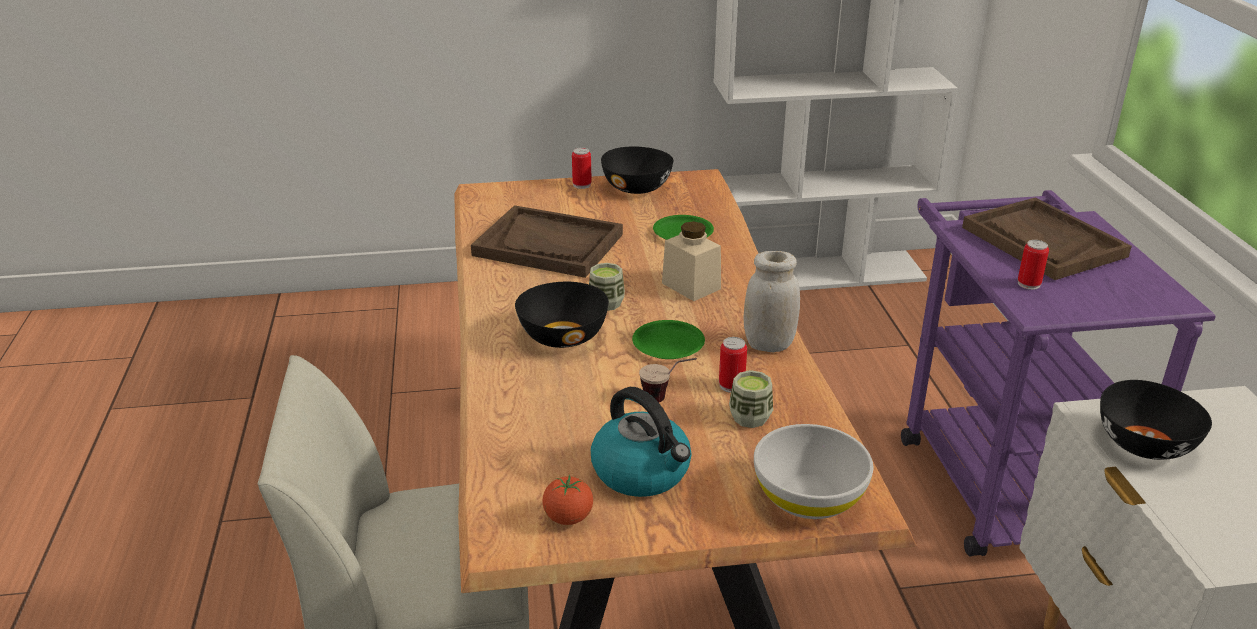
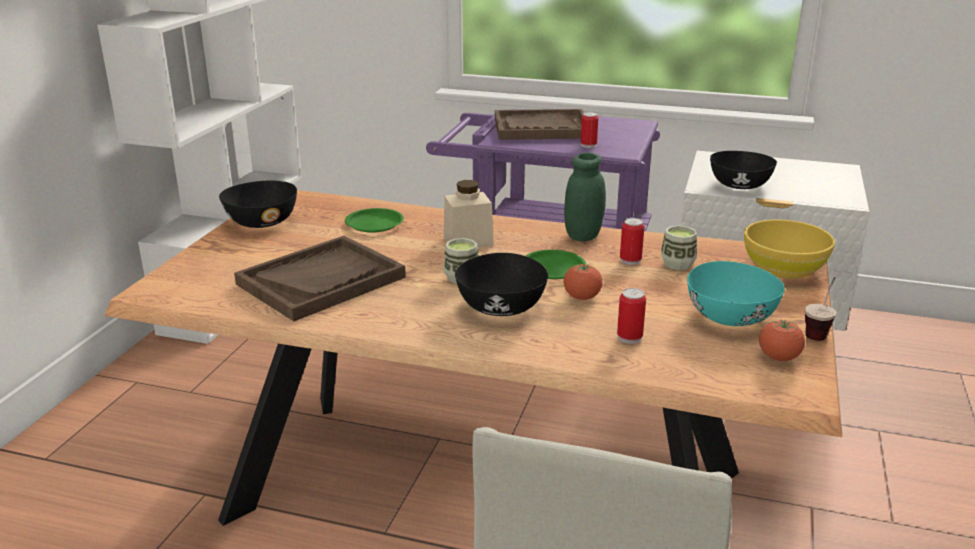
camera: 65 degrees left, 5 degrees down
can [572,148,592,189] -> can moved to [617,288,646,344]
kettle [591,387,691,497] -> turquoise bowl [687,261,785,326]
cup [639,358,697,403] -> cup moved to [805,277,836,341]
white jar [744,251,800,352] -> green jar [564,153,606,242]
white bowl [754,424,873,519] -> yellow bowl [744,219,835,279]
none -> tomato [563,264,603,300]

